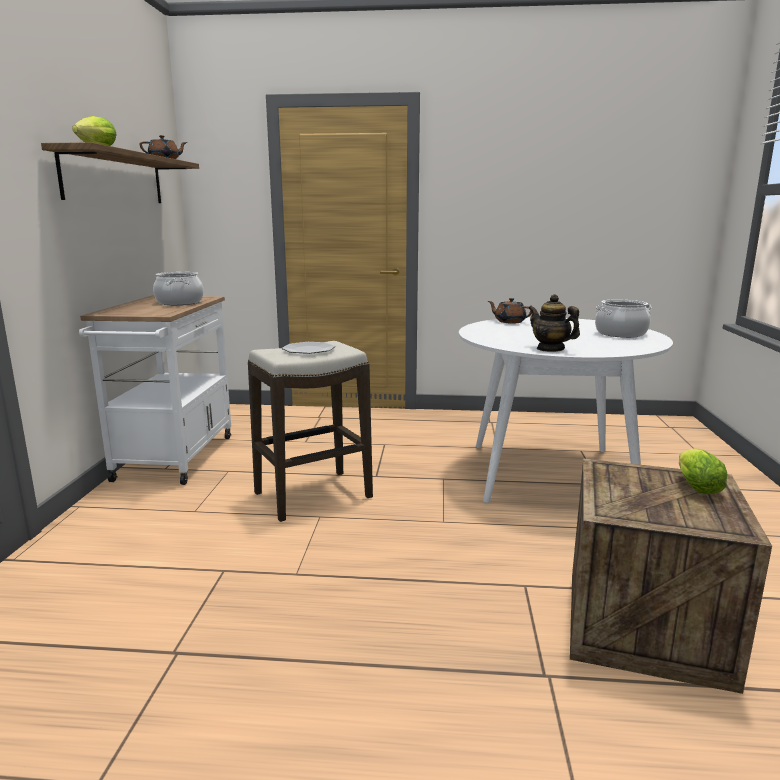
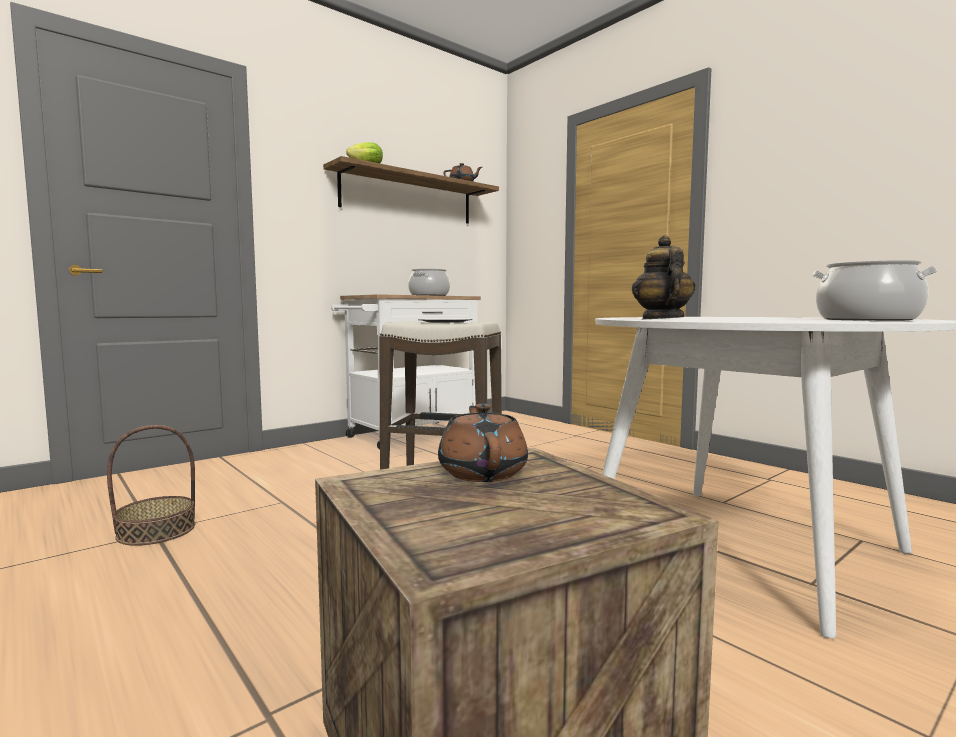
camera: 45 degrees right, 10 degrees down
brown teapot [488,298,532,324] -> brown teapot moved to [438,404,528,482]
lettuce [679,448,727,494] -> none
none -> basket [107,425,195,546]

